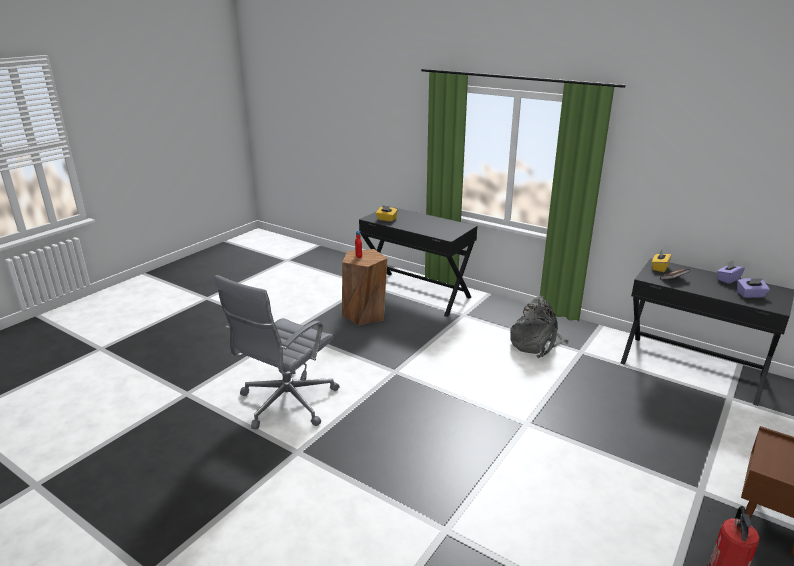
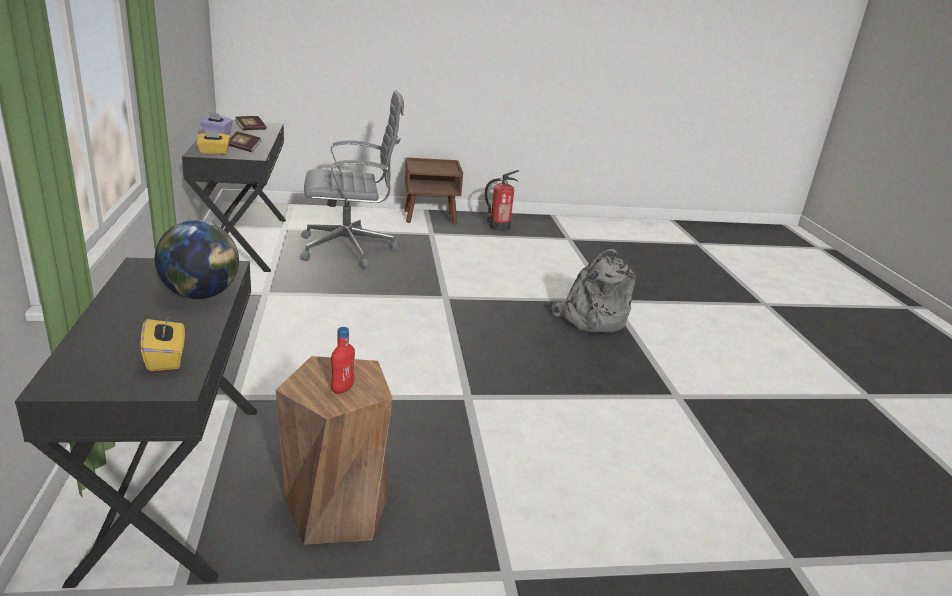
camera: 135 degrees left, 0 degrees up
grey office chair [214,275,340,429] -> grey office chair moved to [300,90,404,269]
grey backpack [510,296,569,358] -> grey backpack moved to [551,249,636,333]
purple tissue box [737,278,770,298] -> book [234,116,267,130]
none -> globe [155,220,239,299]

